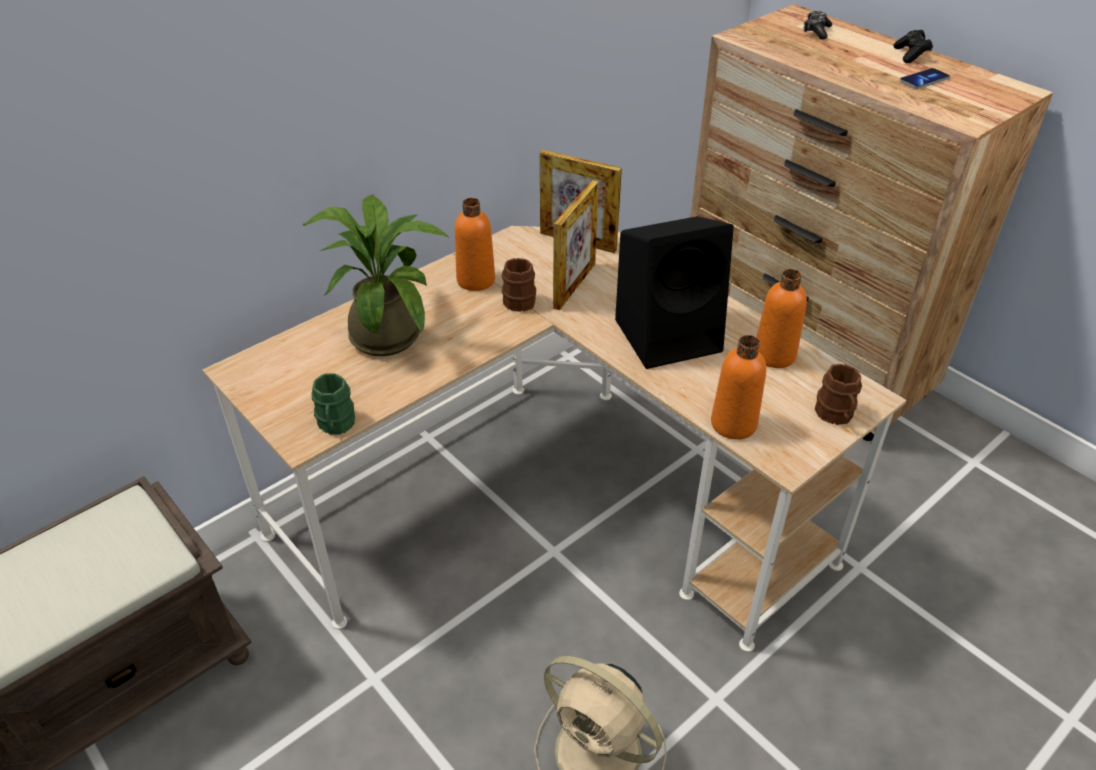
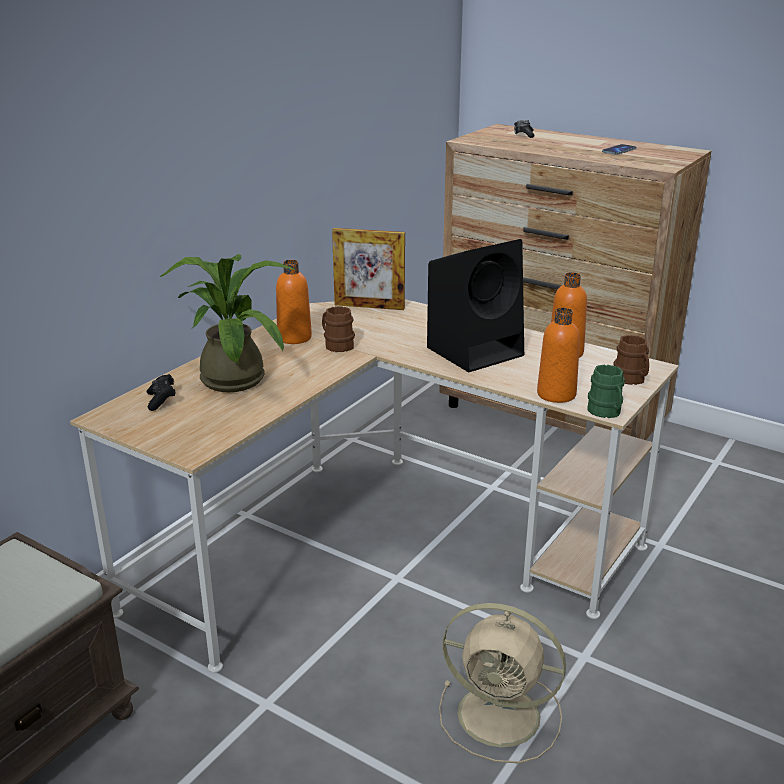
camera: 15 degrees left, 15 degrees down
green mug [311,373,355,435] -> green mug moved to [587,365,625,418]
picture frame [553,180,599,310] -> none
black game controller [894,30,933,63] -> black game controller moved to [146,374,176,411]

